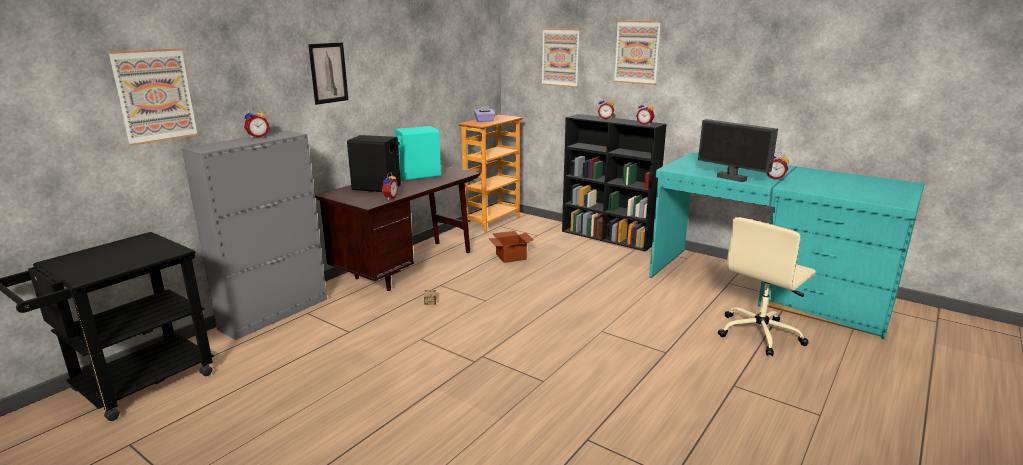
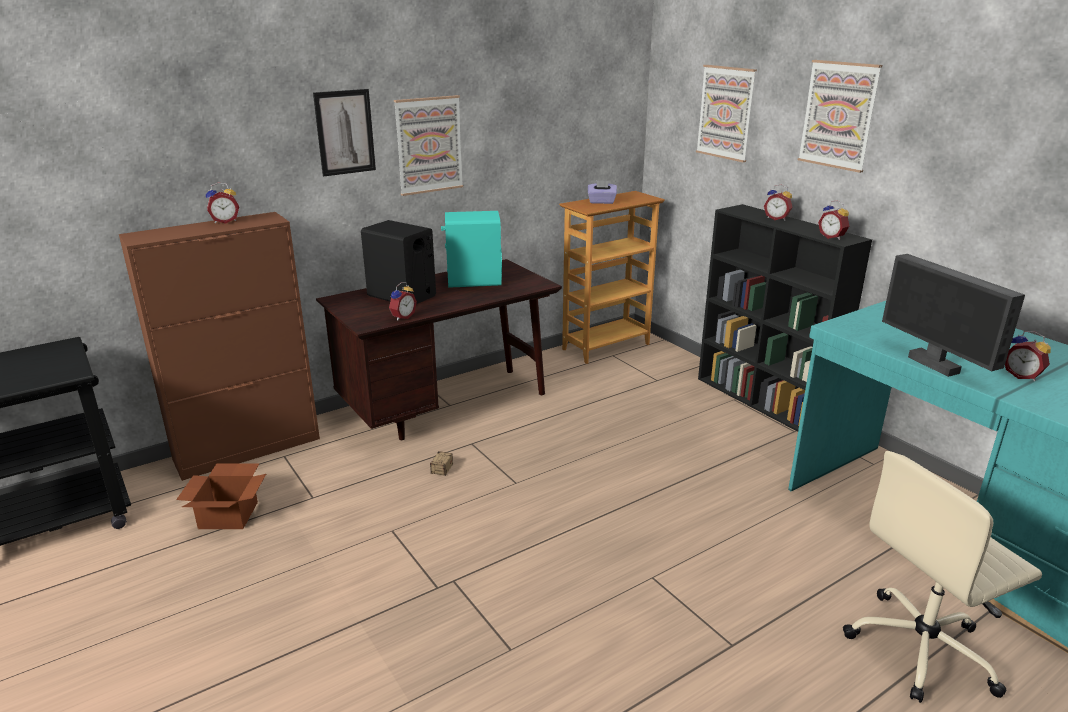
camera: 20 degrees right, 5 degrees up
picture [108,48,198,146] -> picture moved to [394,95,463,196]
grey cabinet [182,130,327,340] -> brown cabinet [119,212,320,481]
cardboard box [488,231,534,263] -> cardboard box moved to [176,463,266,529]

